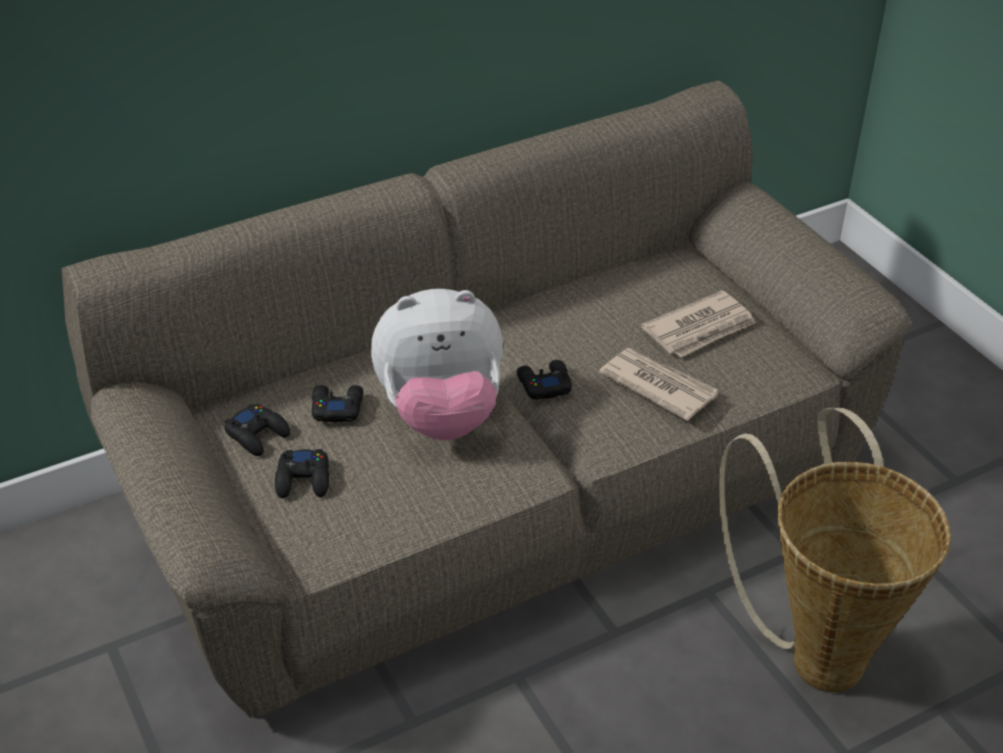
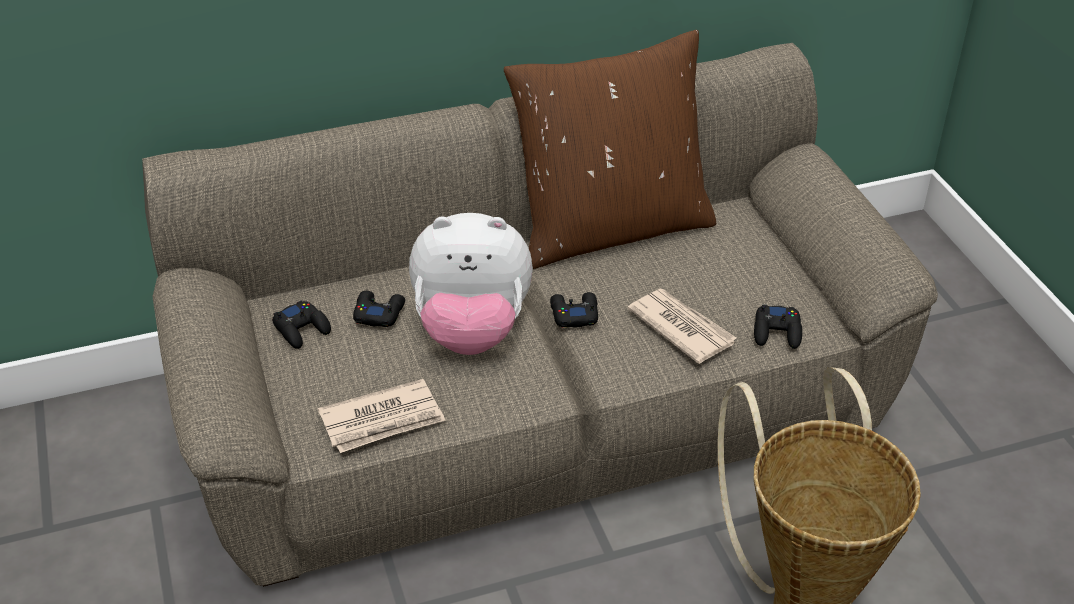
camera: 10 degrees right, 0 degrees up
black game controller [275,449,329,498] -> black game controller moved to [754,305,802,349]
newspaper [641,290,756,358] -> newspaper moved to [318,379,446,453]
none -> brown pillow [504,30,716,269]

